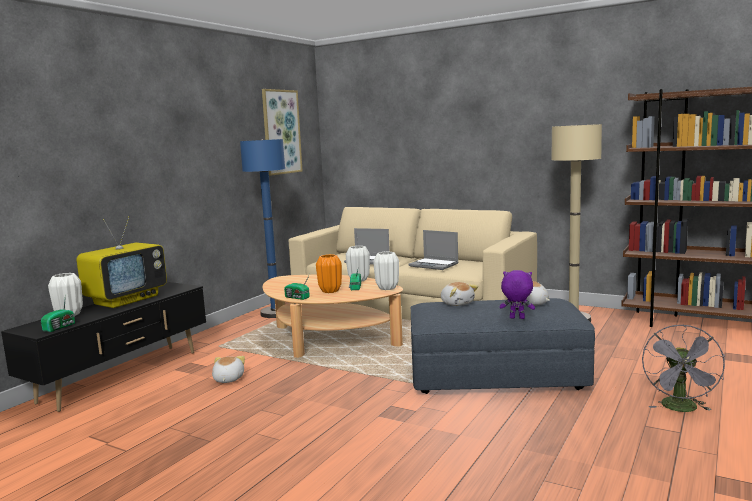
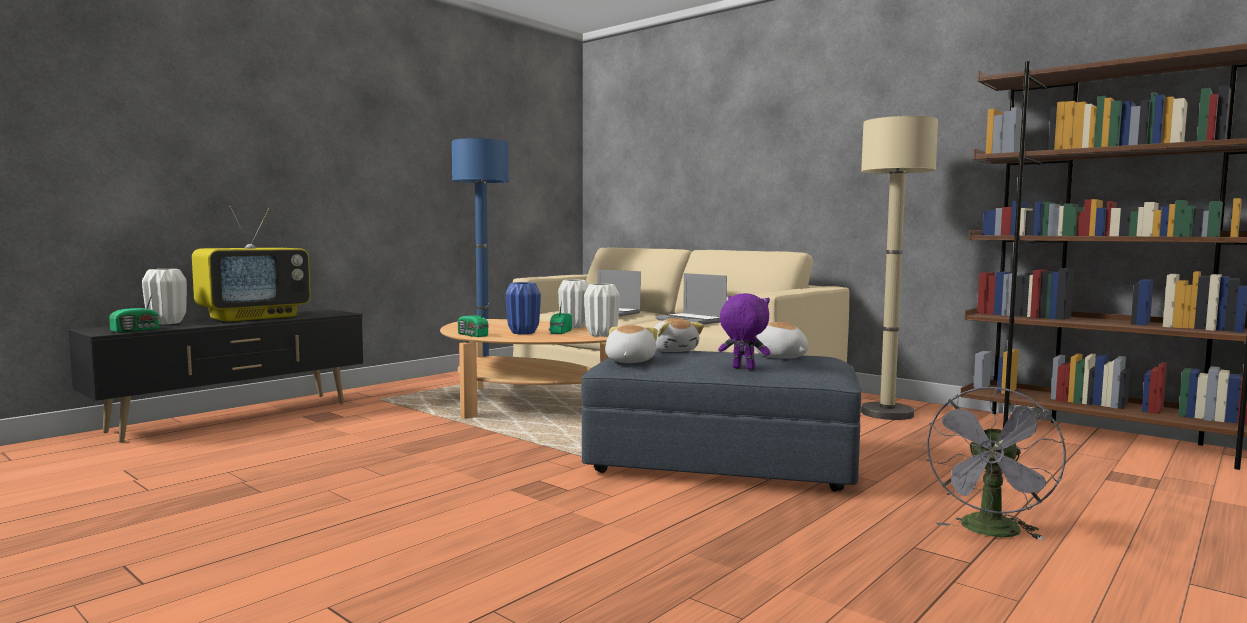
camera: 10 degrees right, 5 degrees down
plush toy [212,356,245,383] -> plush toy moved to [605,325,658,363]
picture [262,89,302,176] -> none
orange vase [316,254,342,293] -> blue vase [506,282,541,334]

